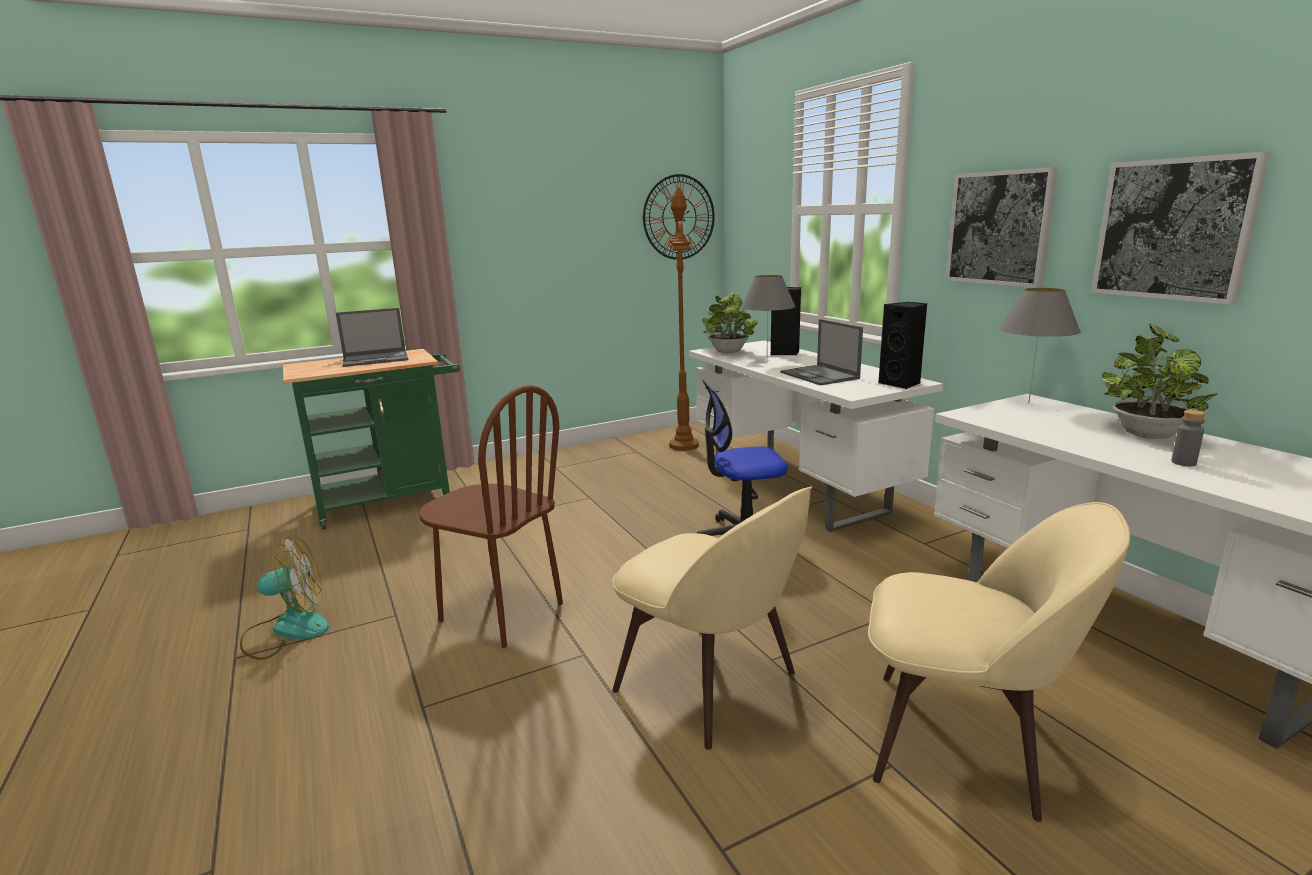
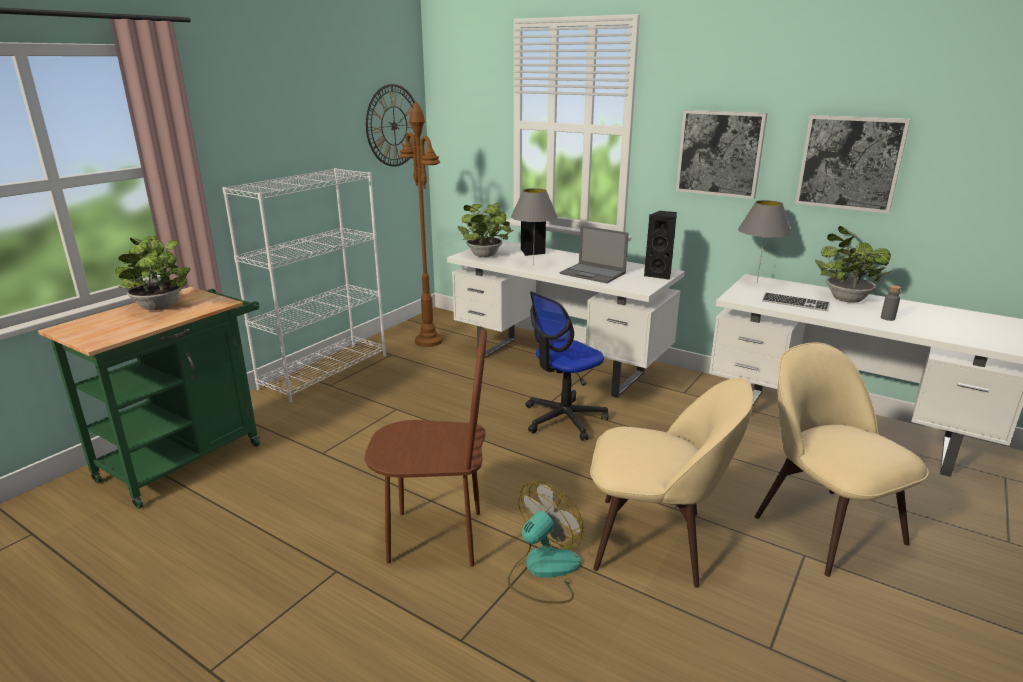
camera: 30 degrees left, 5 degrees up
fan [240,536,329,660] -> fan moved to [508,481,584,604]
laptop [336,308,408,367] -> potted plant [115,236,191,310]
beige chair [868,502,1130,822] -> beige chair turned 105 degrees counterclockwise [754,342,929,577]
none -> white bookcase [222,168,386,403]
none -> keyboard [762,292,830,312]

